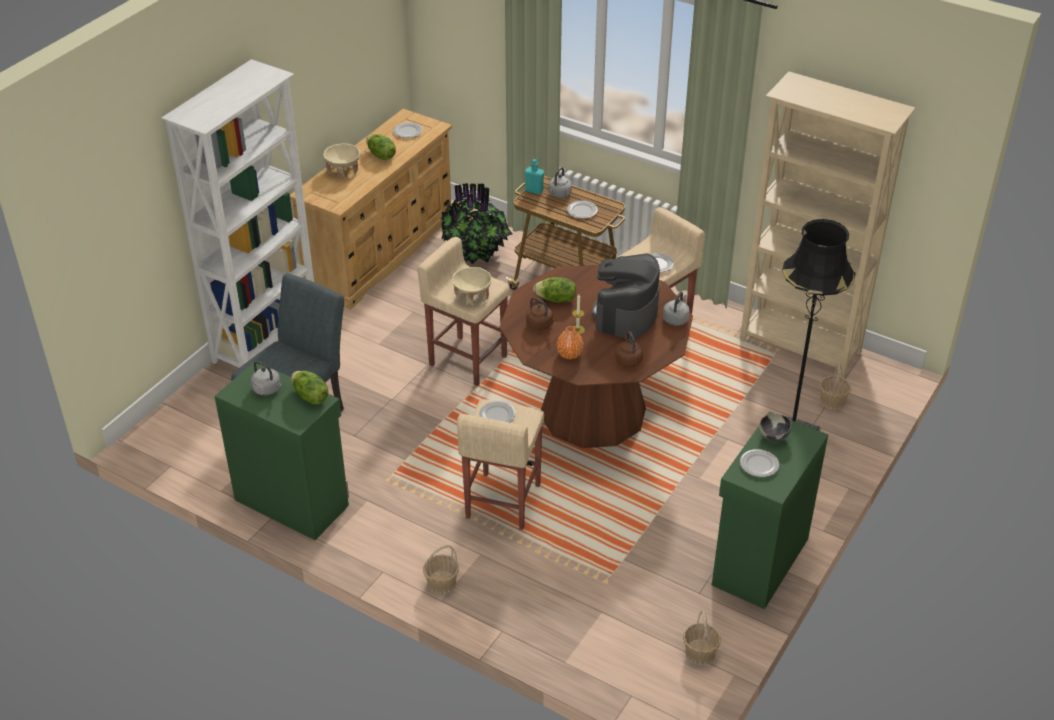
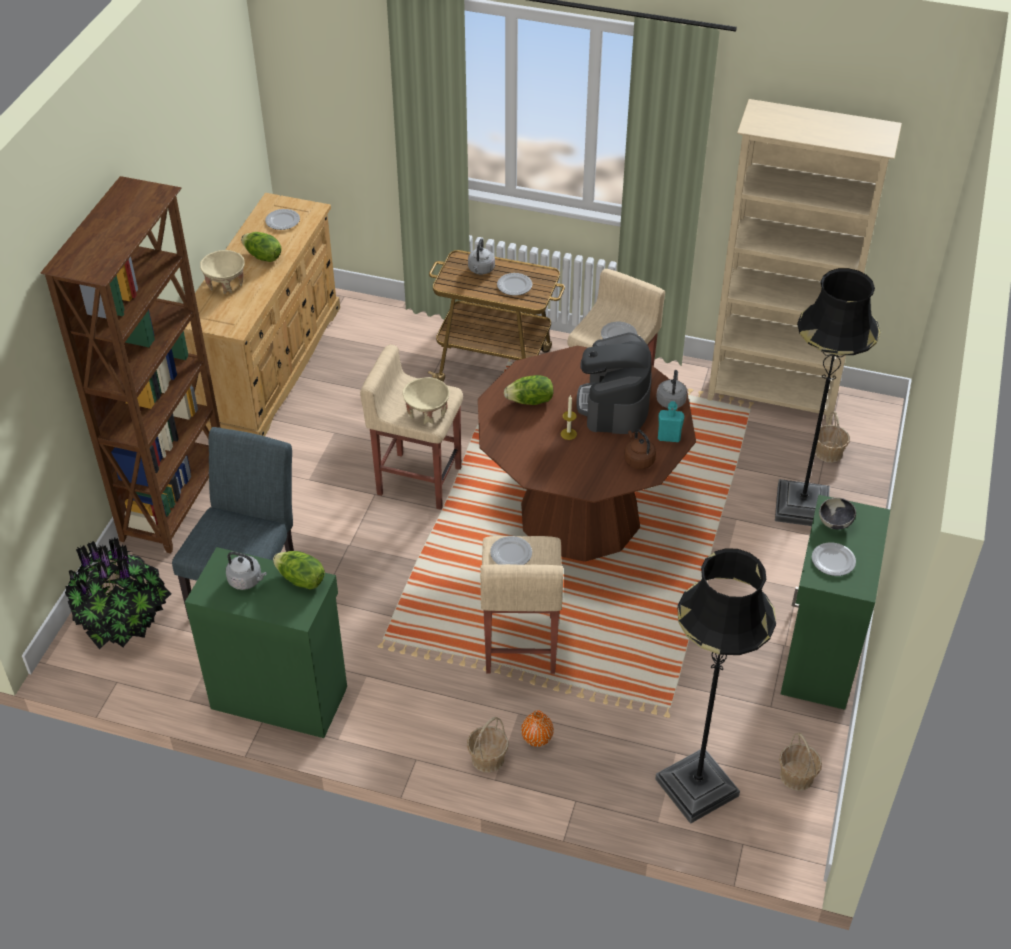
camera: 15 degrees left, 5 degrees up
white bookcase [161,59,314,368] -> brown bookcase [41,176,221,553]
potted plant [441,183,512,264] -> potted plant moved to [65,538,172,649]
turquoise bottle [525,159,544,194] -> turquoise bottle moved to [658,401,684,442]
brown kettle [526,298,556,330] -> none
orange vase [557,326,584,359] -> orange vase moved to [521,710,554,747]
none -> black floor lamp [655,548,776,824]

